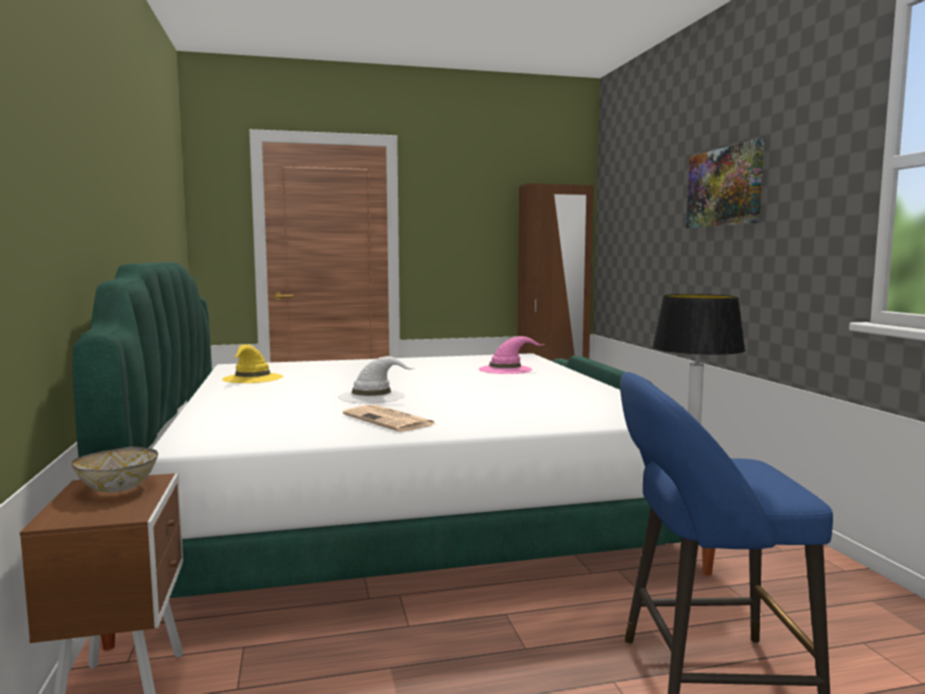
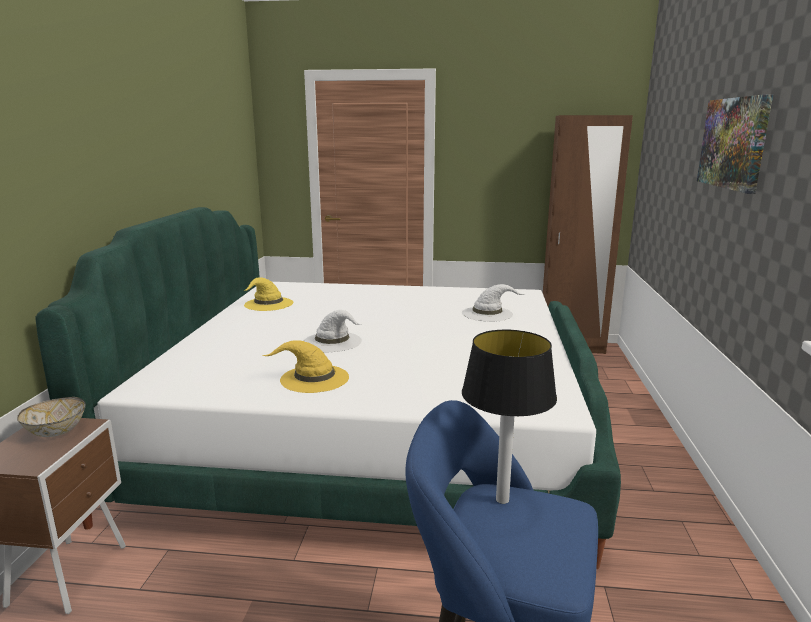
camera: 20 degrees right, 10 degrees up
newspaper [343,404,435,432] -> yellow hat [263,340,349,393]
pink hat [479,336,545,374] -> white hat [462,284,525,322]

